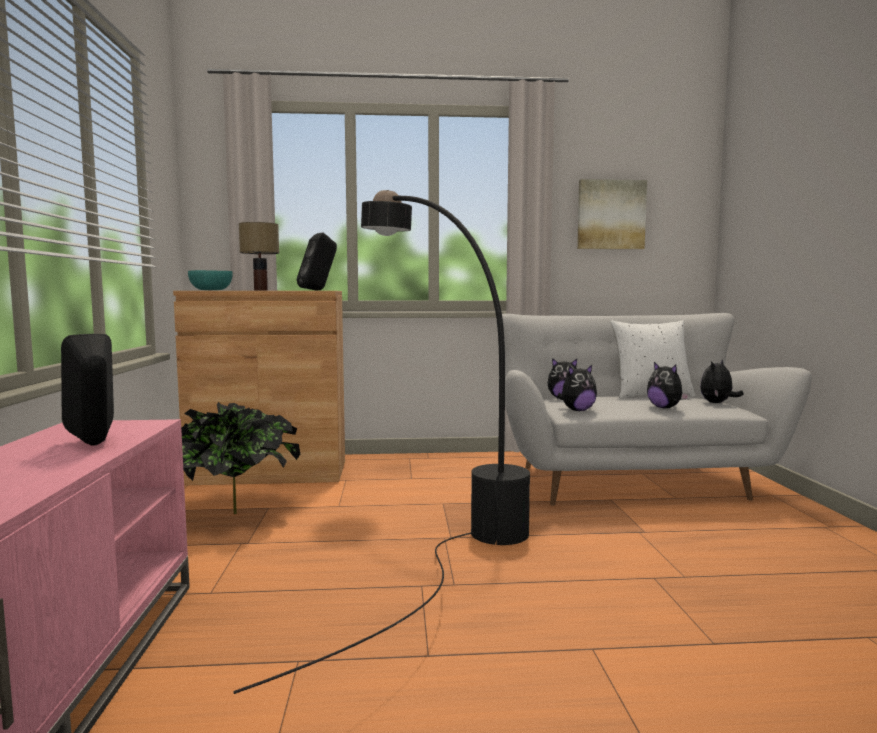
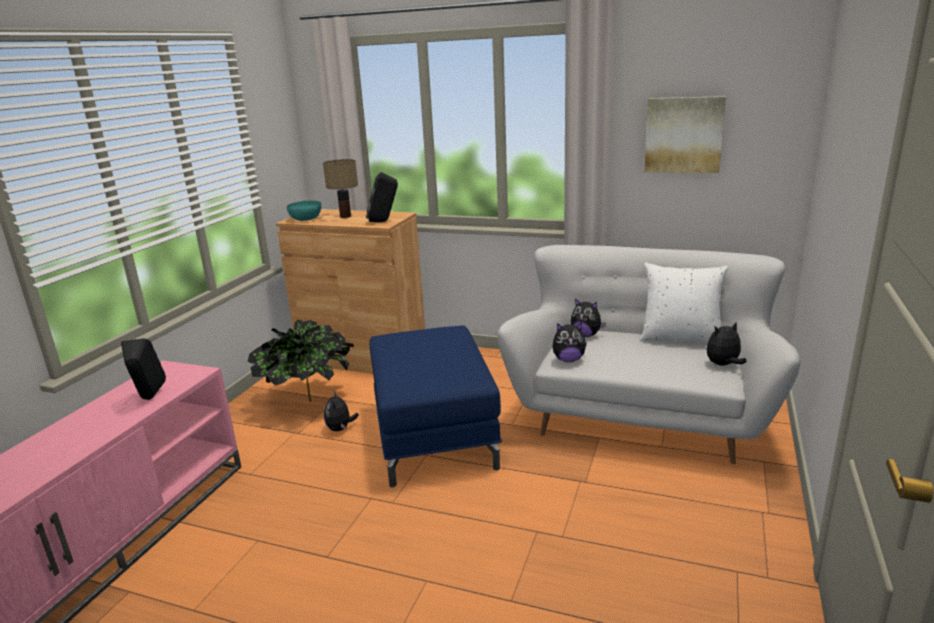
camera: 25 degrees right, 15 degrees up
black floor lamp [233,190,530,694] -> blue ottoman [369,325,502,487]
plush toy [647,362,689,408] -> plush toy moved to [324,391,359,431]

